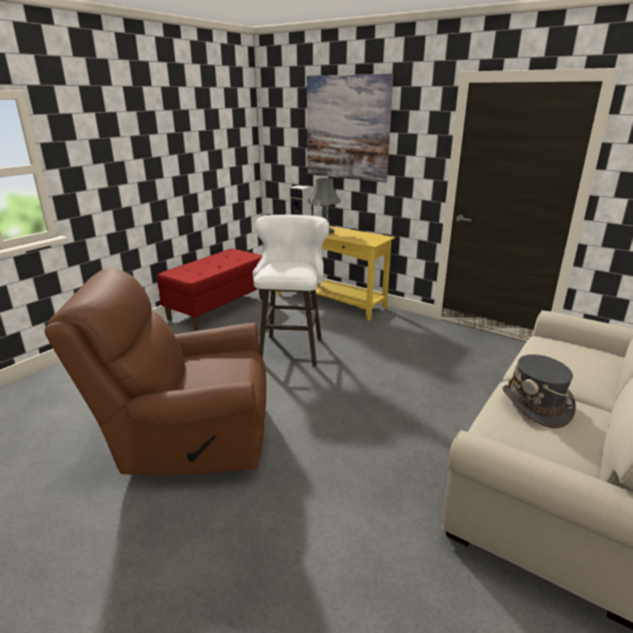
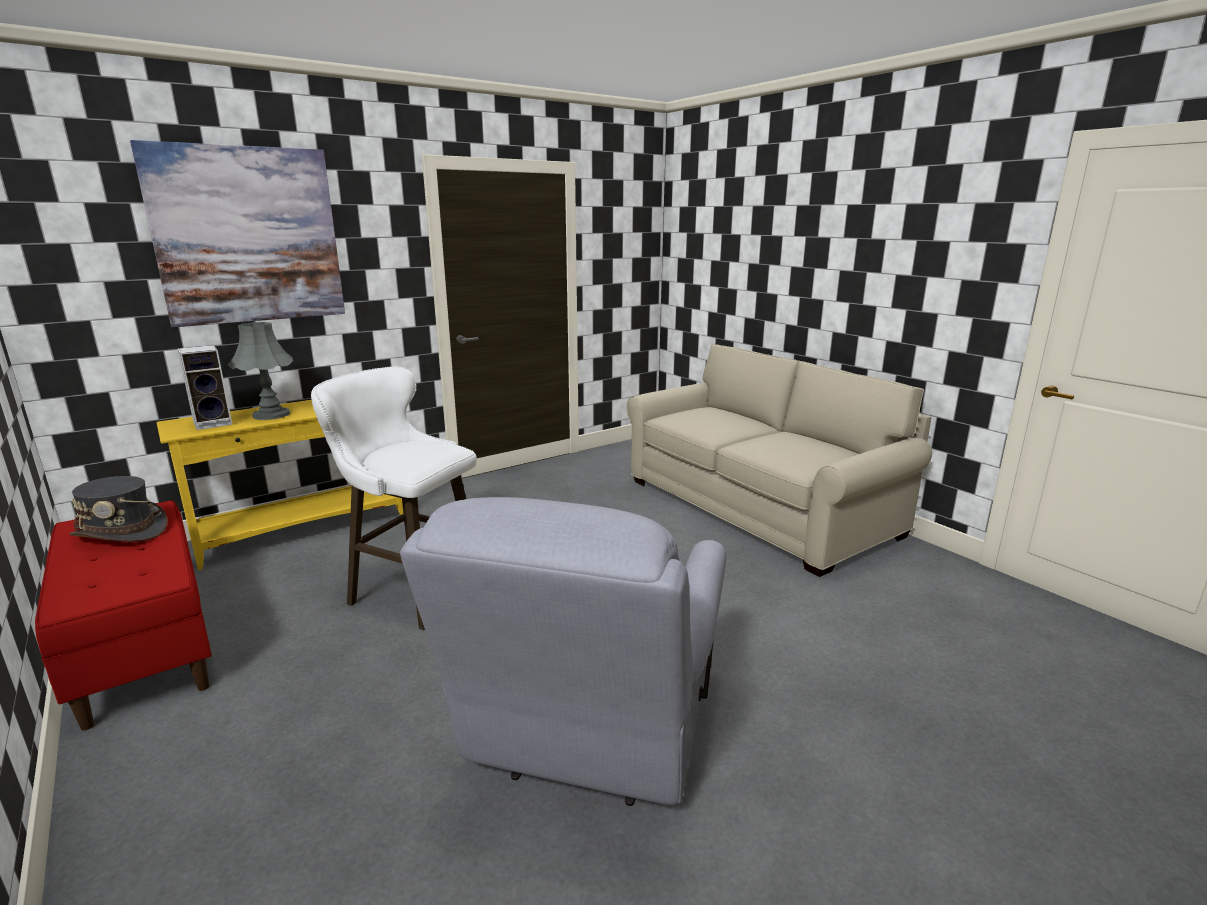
camera: 70 degrees left, 5 degrees down
brown armchair [44,268,266,476] -> grey armchair [400,497,726,806]
grey hat [502,354,576,428] -> grey hat moved to [69,476,168,542]

